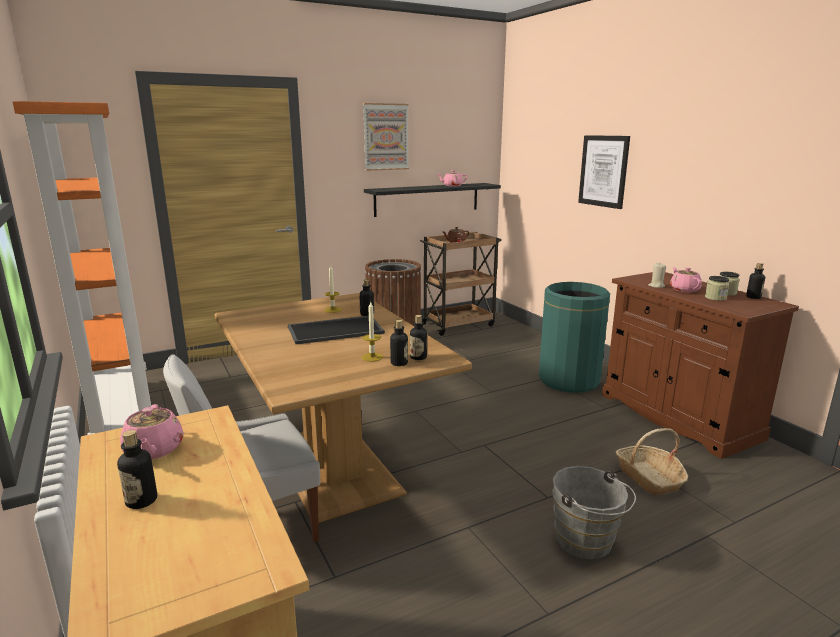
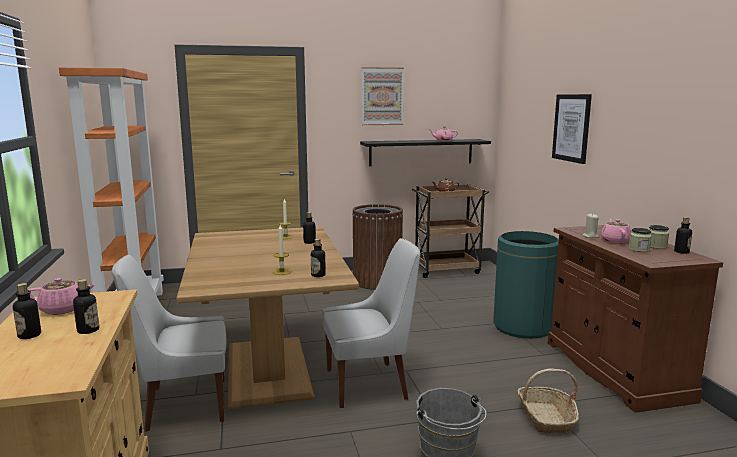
camera: 15 degrees right, 5 degrees down
pink teapot [120,404,184,459] -> pink teapot turned 90 degrees counterclockwise [29,278,96,315]
tray [288,316,385,344] -> none
bottle [390,320,408,366] -> bottle moved to [73,279,99,334]
none -> white chair [322,238,420,408]

